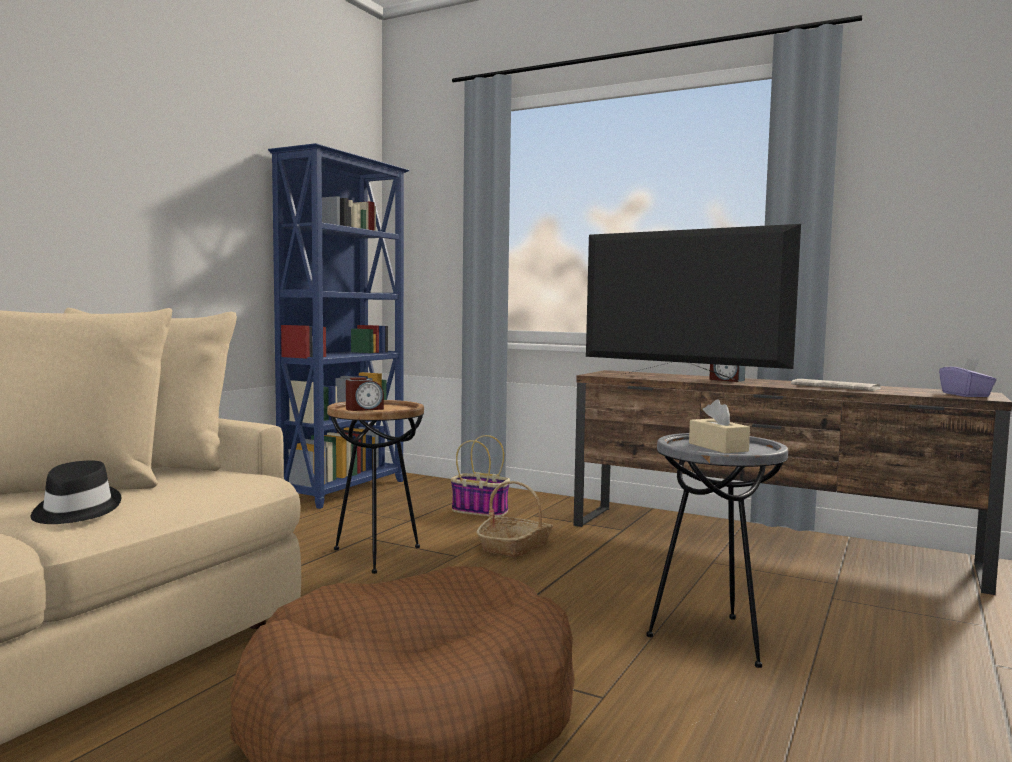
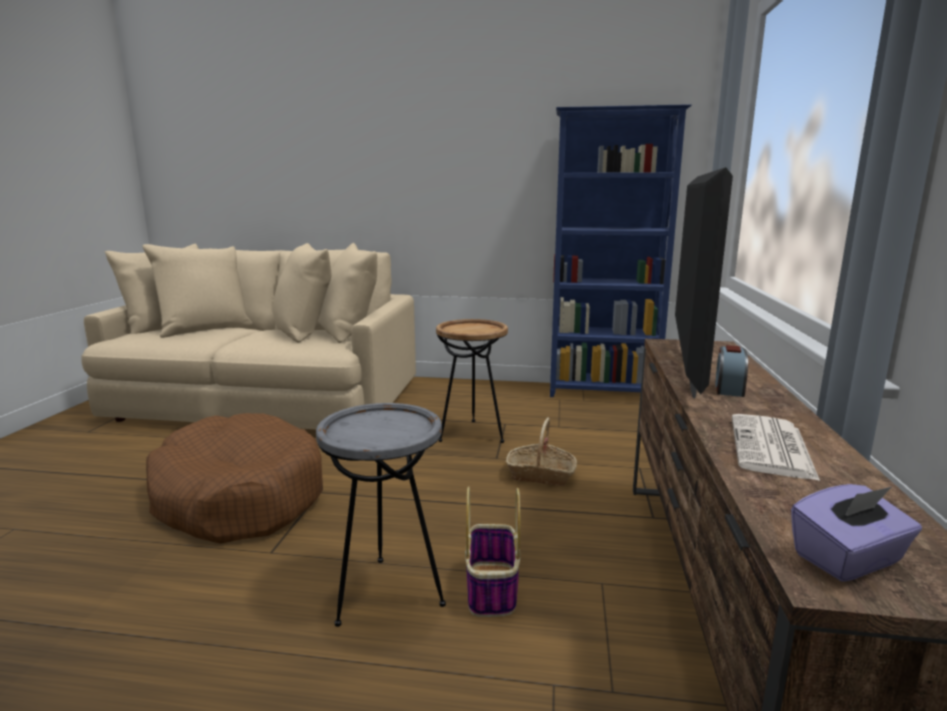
camera: 70 degrees right, 10 degrees up
black hat [31,461,121,524] -> none
alarm clock [346,377,384,411] -> none
basket [451,435,510,517] -> basket moved to [465,486,521,617]
beige tissue box [689,399,750,453] -> none

